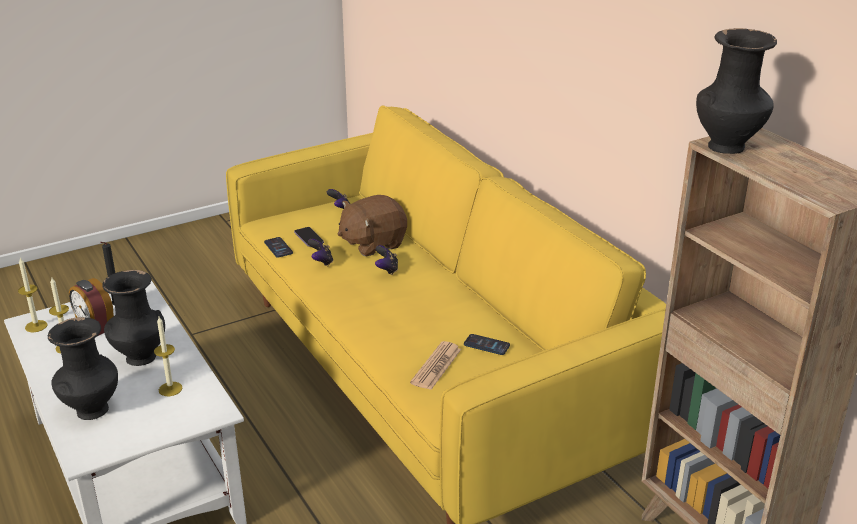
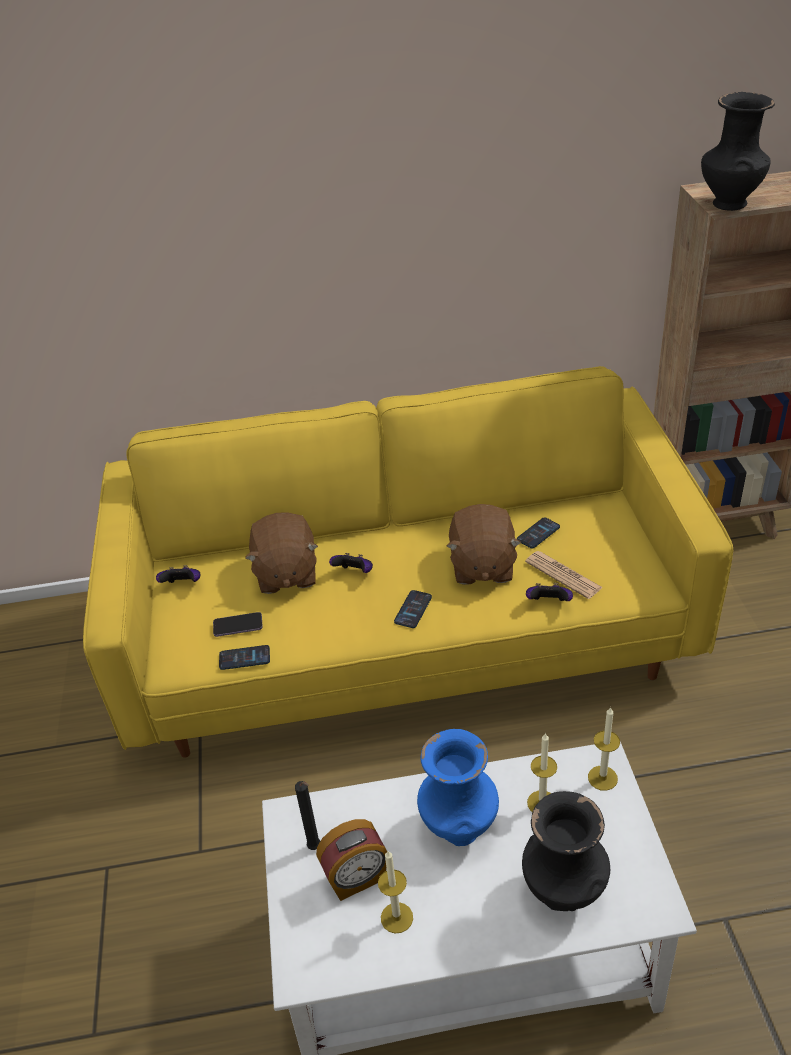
camera: 65 degrees left, 10 degrees up
candle [18,258,47,332] -> candle moved to [588,707,620,791]
black vase [102,270,165,366] -> blue vase [417,729,499,846]
game controller [308,239,333,266] -> game controller moved to [526,583,573,601]
none -> phone [394,590,432,628]
none -> brown plush toy [446,504,521,585]

